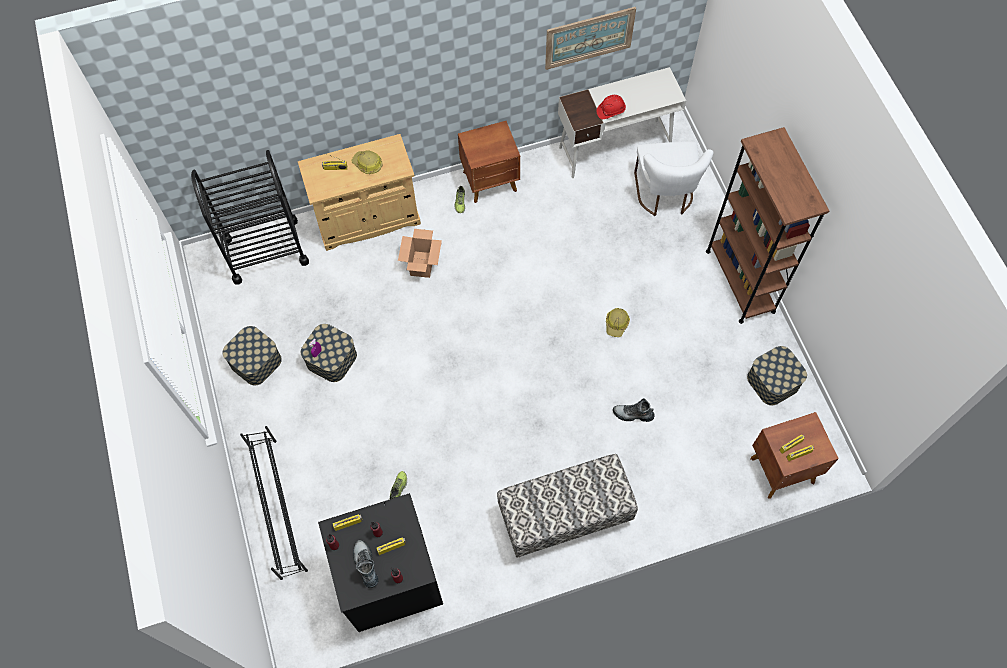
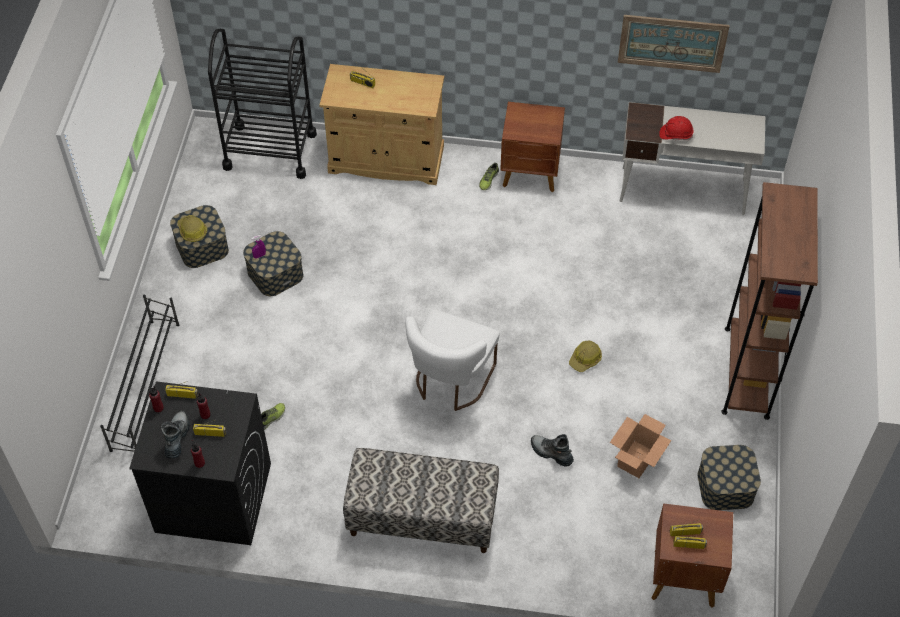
camera: 25 degrees right, 10 degrees down
hard hat [351,150,383,174] -> hard hat moved to [177,215,207,242]
cardboard box [398,229,442,278] -> cardboard box moved to [610,414,671,478]
white chair [634,141,713,216] -> white chair moved to [405,309,500,411]

